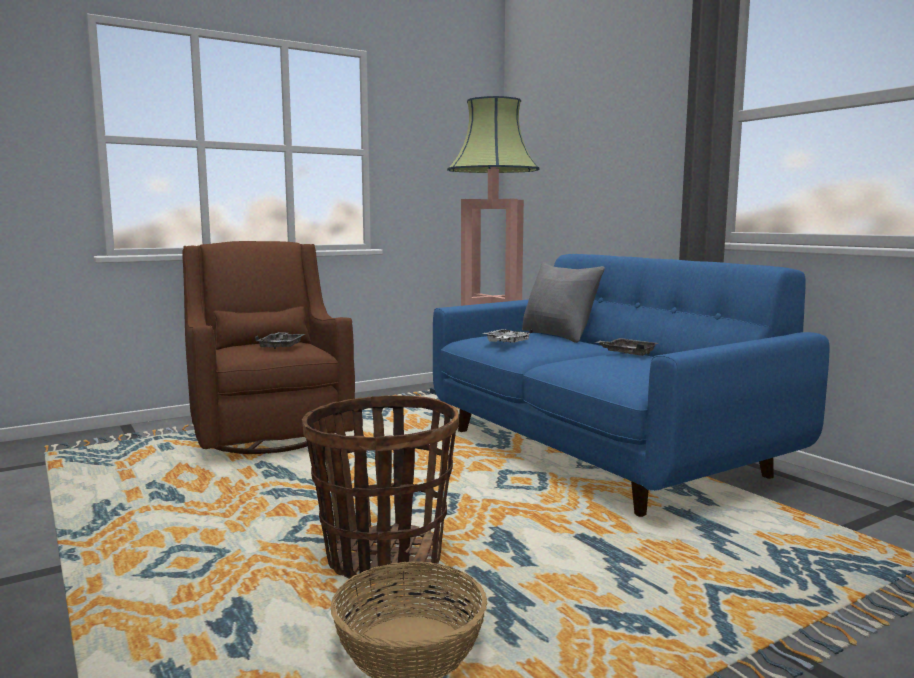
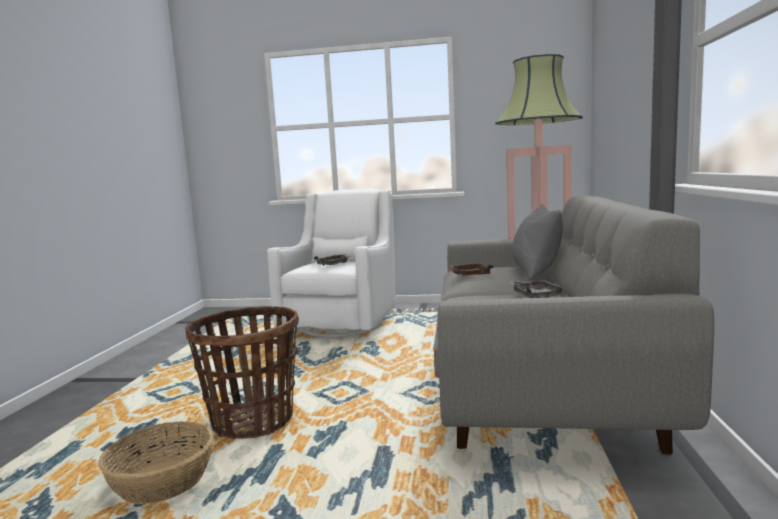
camera: 40 degrees right, 0 degrees up
brown armchair [182,241,355,454] -> white armchair [267,189,395,337]
blue sofa [433,254,829,517] -> grey sofa [433,196,714,455]
white tray [483,329,533,343] -> brown tray [449,263,493,276]

